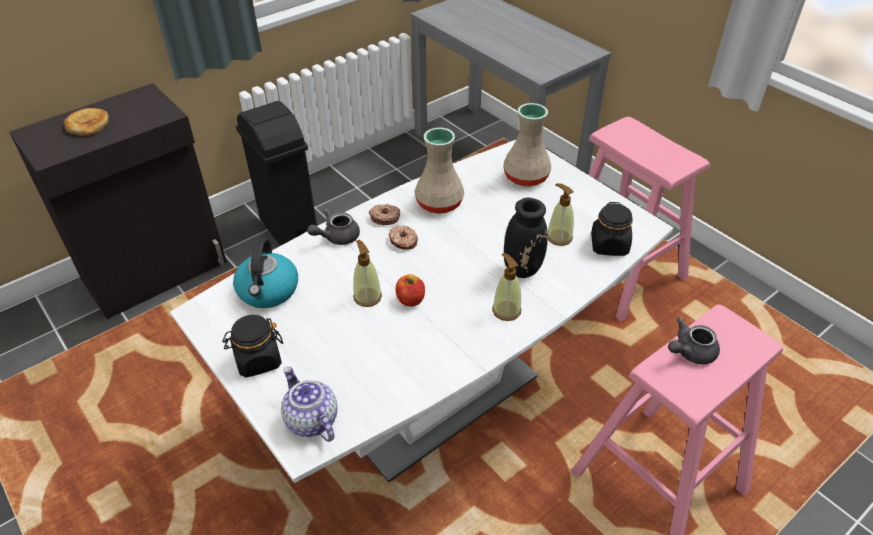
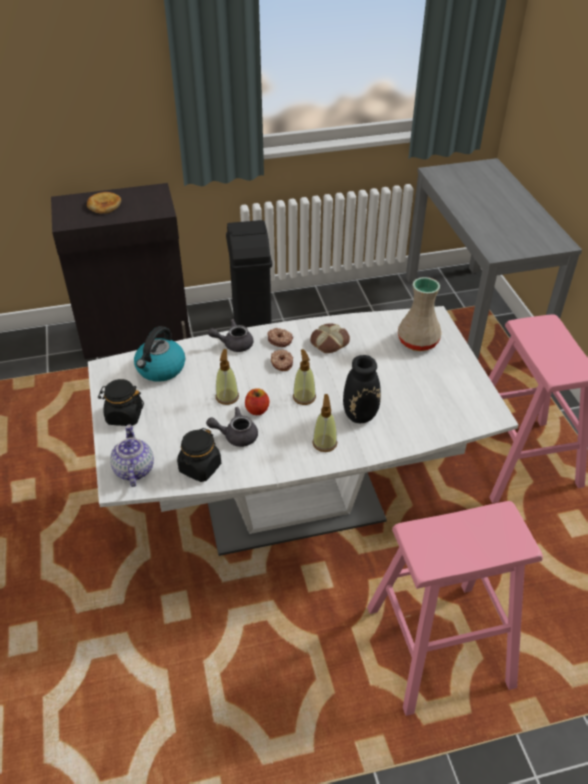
camera: 25 degrees right, 0 degrees up
beige vase [415,127,464,214] -> bread [310,324,350,353]
soap dispenser [548,183,574,246] -> soap dispenser moved to [293,349,316,405]
black jar [591,202,633,256] -> black jar moved to [177,428,221,482]
grey teapot [668,318,720,365] -> grey teapot moved to [206,407,258,447]

